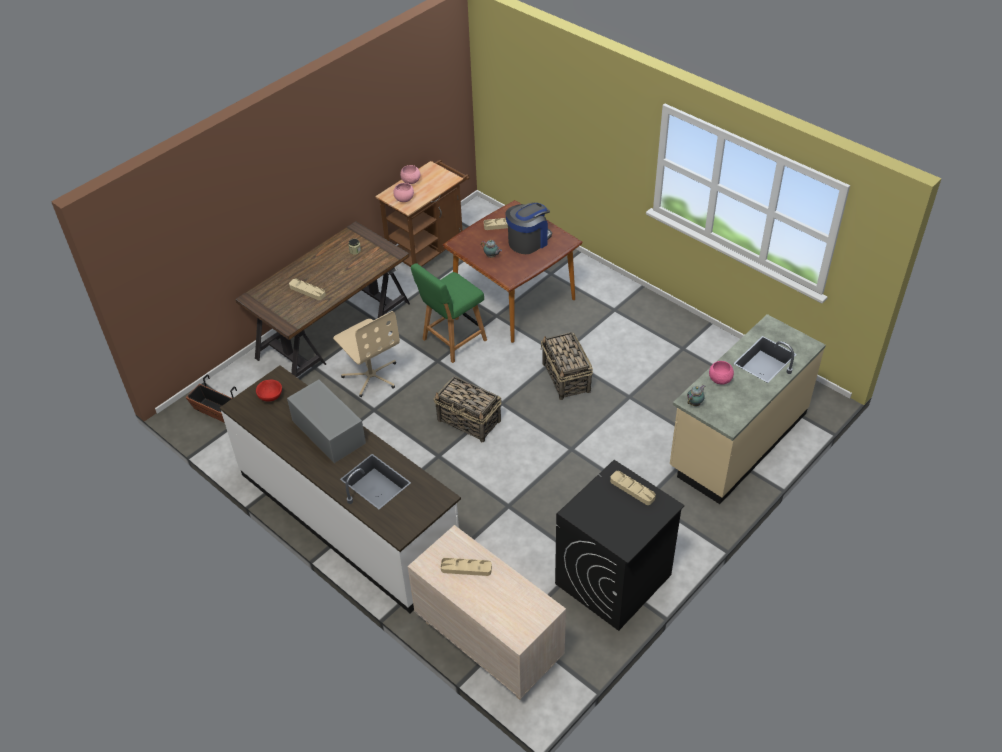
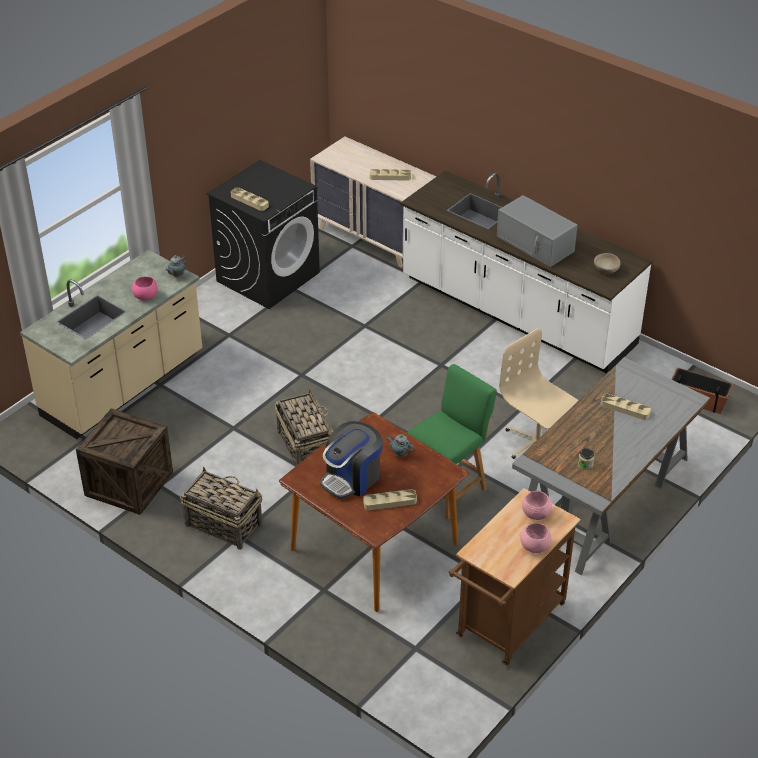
camera: 175 degrees right, 5 degrees down
brown desk [235,221,410,377] -> grey desk [512,357,710,575]
red bowl [256,379,282,402] -> beige bowl [594,253,621,274]
basket [434,376,501,442] -> basket moved to [180,467,262,550]
none -> crate [76,409,173,515]

